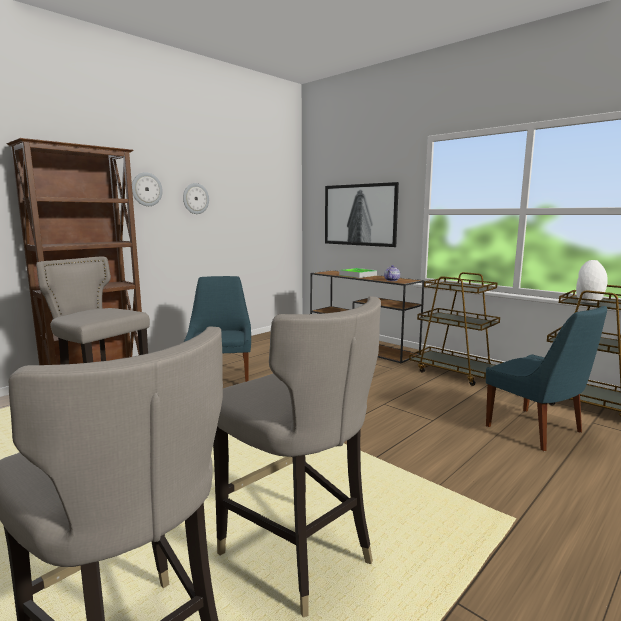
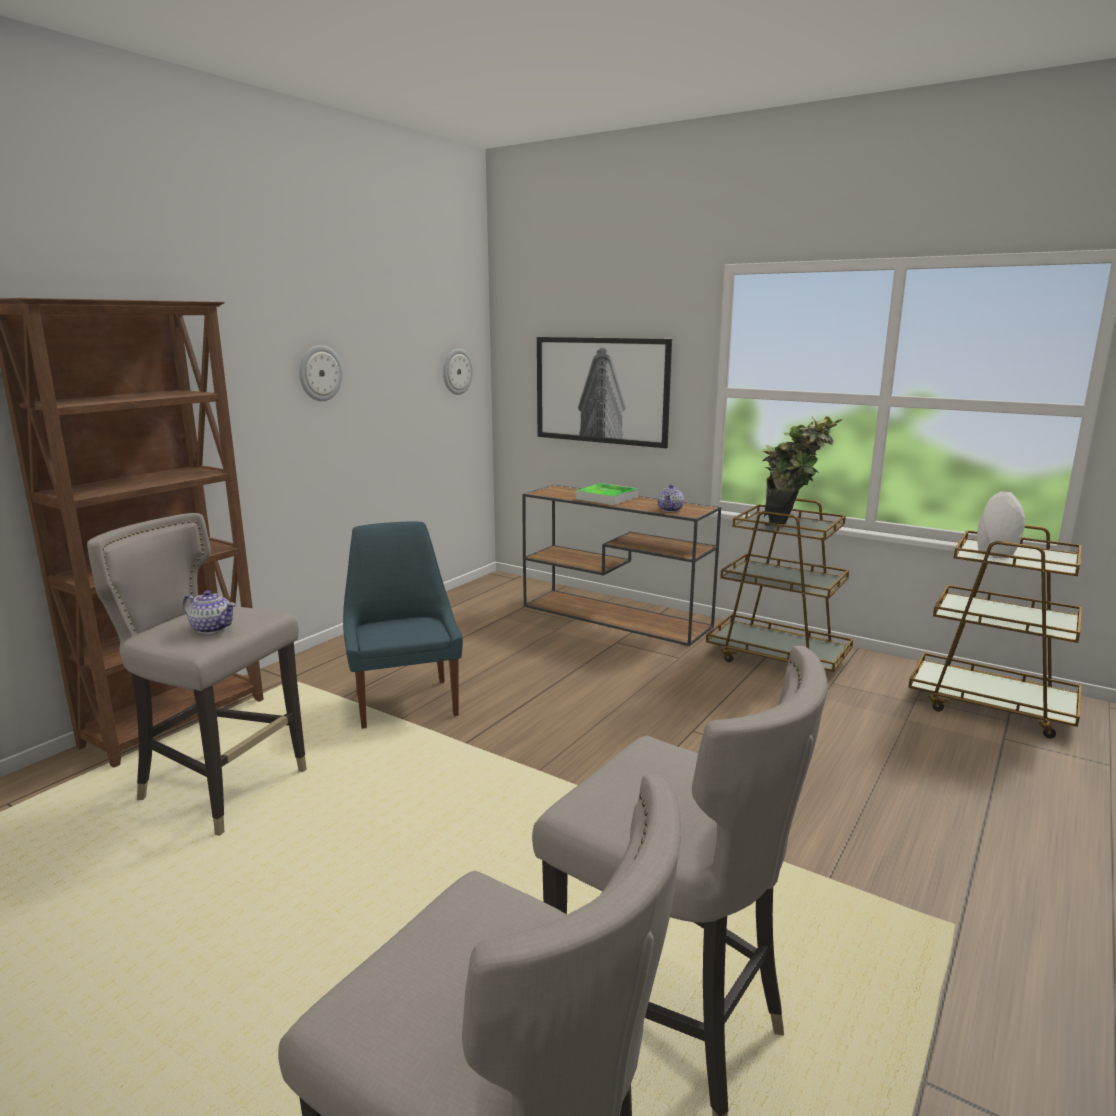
camera: 10 degrees left, 5 degrees up
wall clock [132,172,163,206] -> wall clock moved to [443,349,473,395]
blue chair [486,306,607,451] -> none
none -> teapot [183,590,236,634]
none -> potted plant [762,416,843,526]

